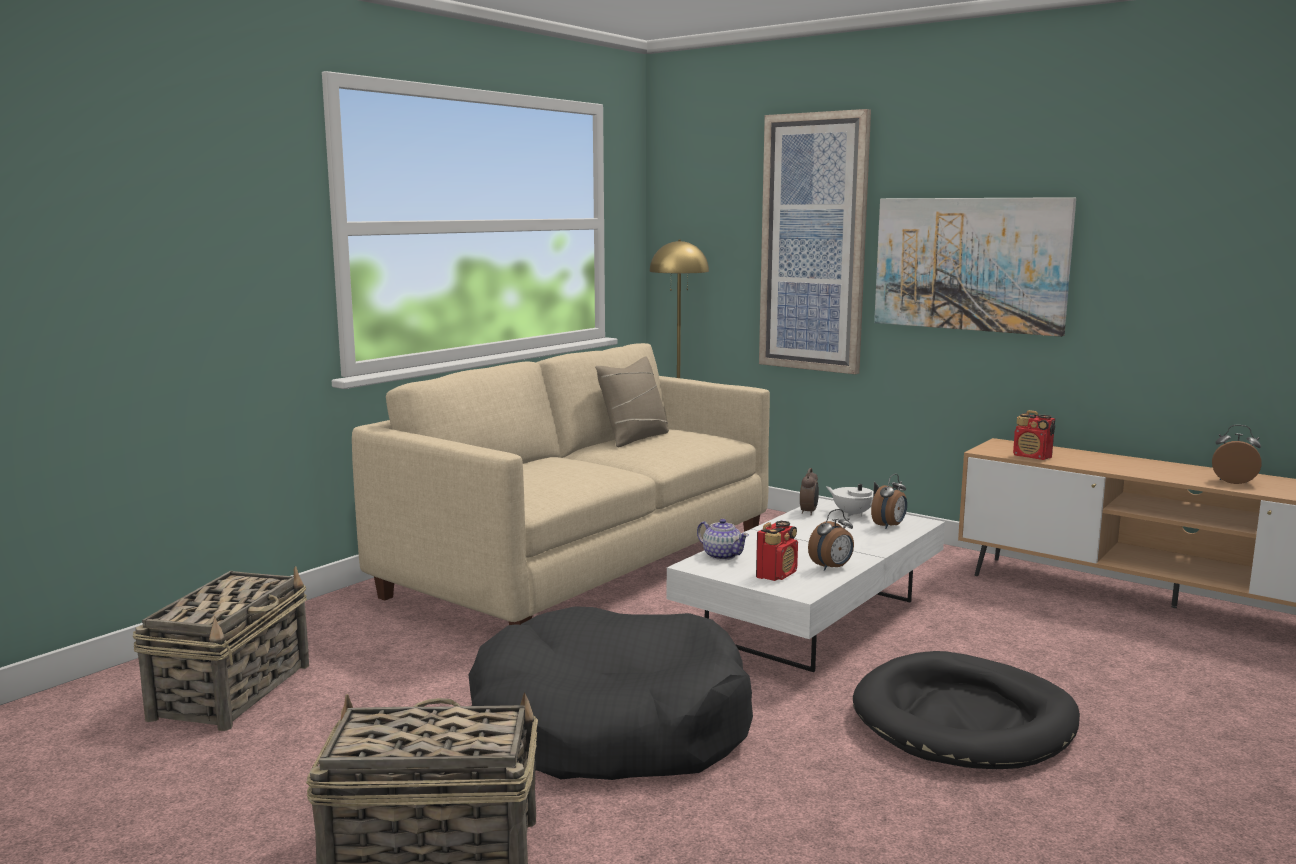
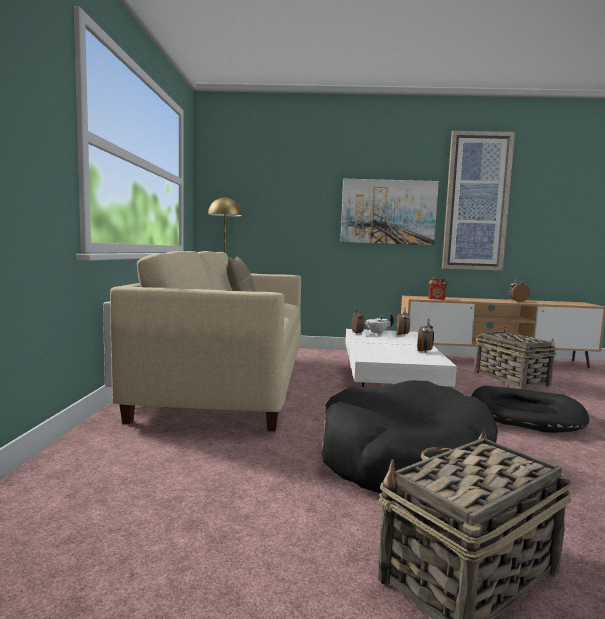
camera: 35 degrees left, 5 degrees down
basket [133,566,309,731] -> basket moved to [475,328,557,389]
teapot [697,519,749,560] -> none
radio [756,521,798,581] -> none
picture [759,109,871,374] -> picture moved to [442,131,515,271]

